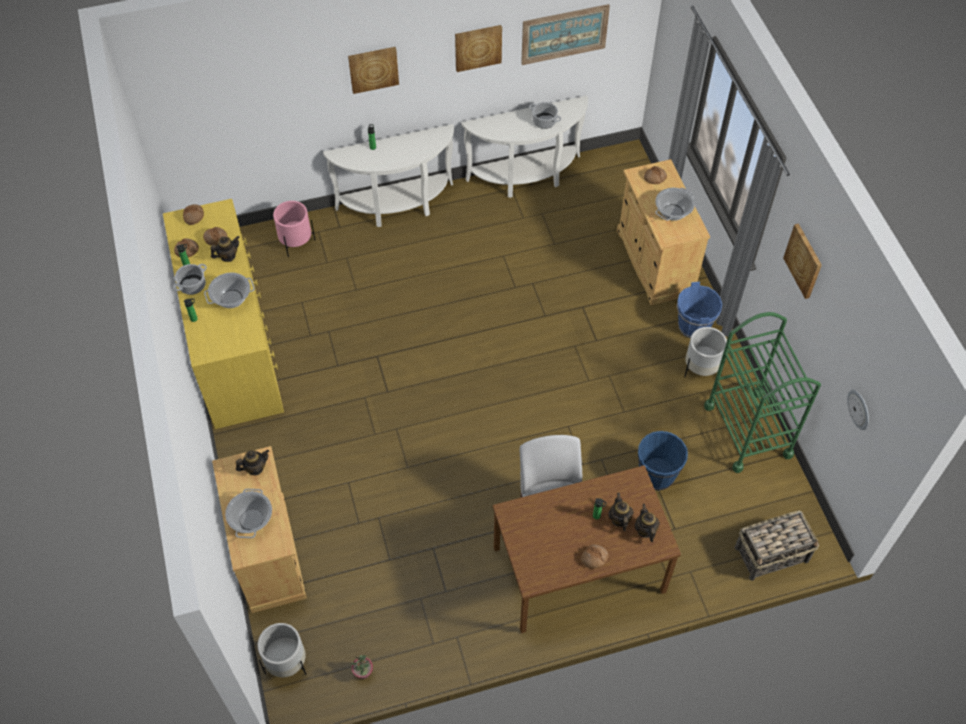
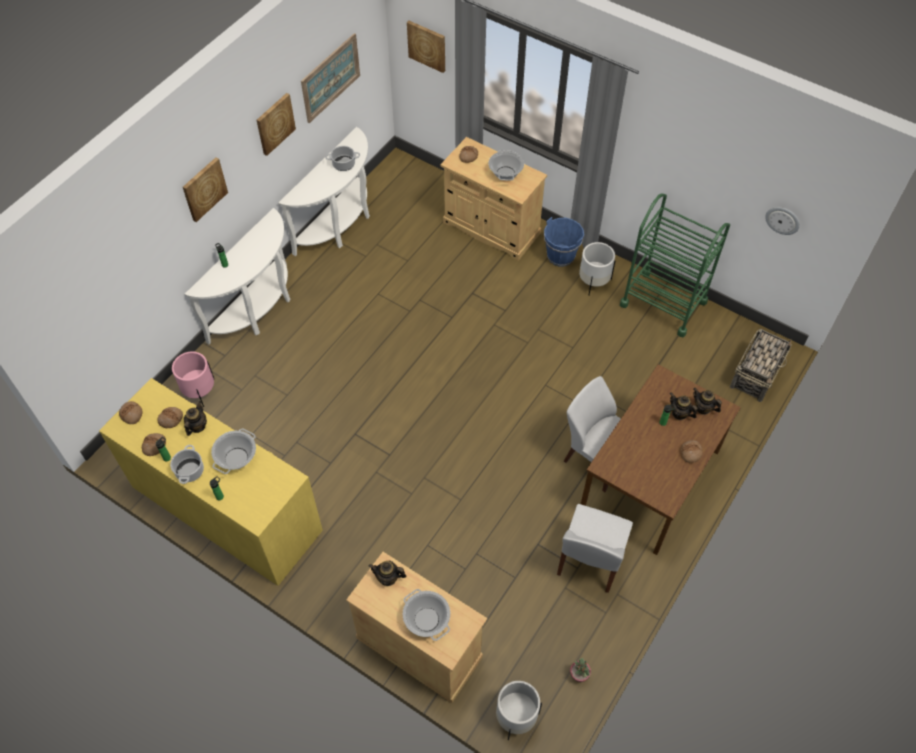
camera: 40 degrees left, 0 degrees up
teapot [236,450,269,475] -> teapot turned 105 degrees counterclockwise [369,561,406,586]
blue bucket [638,431,688,490] -> none
picture [783,223,822,299] -> picture moved to [407,21,445,73]
none -> white chair [557,504,633,593]

